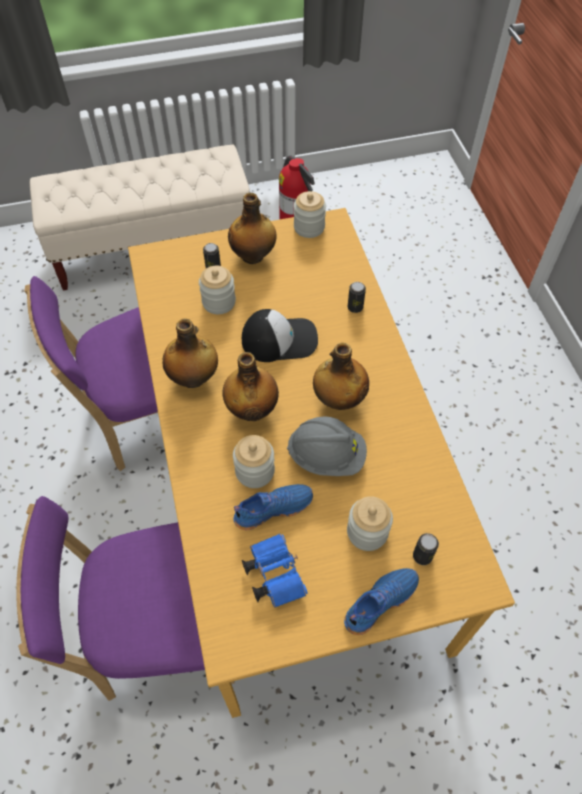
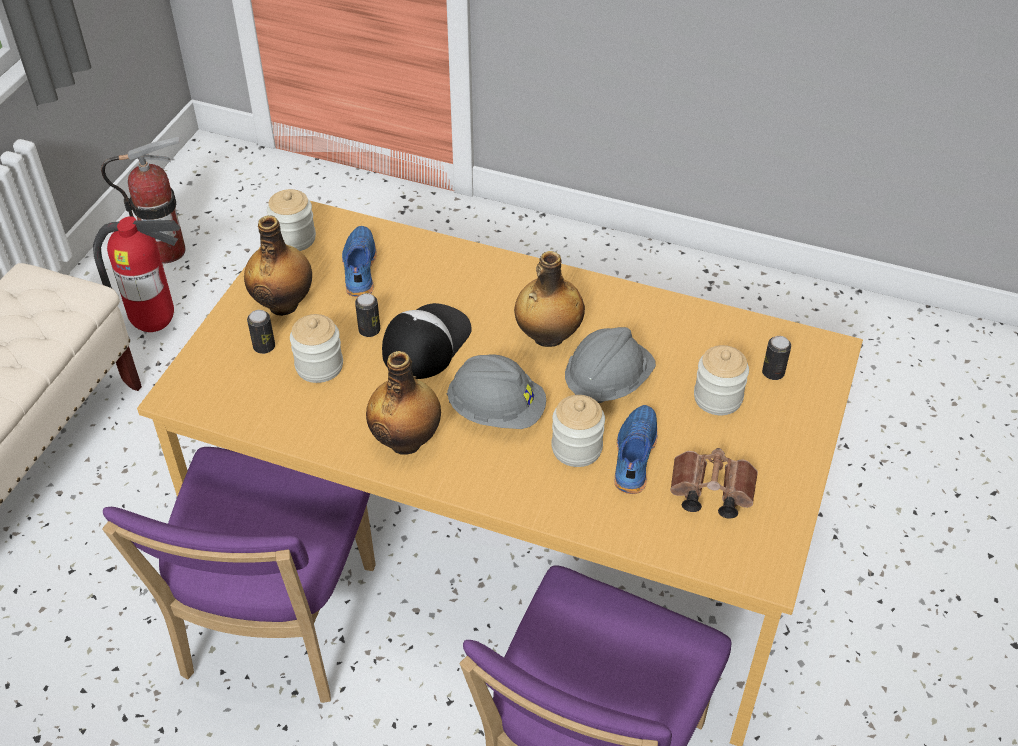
camera: 55 degrees left, 10 degrees down
bottle [223,352,279,421] -> grey hard hat [447,355,546,429]
blue binoculars [242,534,308,608] -> brown binoculars [670,448,758,519]
blue shoe [344,568,419,635] -> blue shoe moved to [342,226,377,297]
can [348,282,366,313] -> can moved to [355,293,380,337]
none -> fire extinguisher [101,137,186,264]

